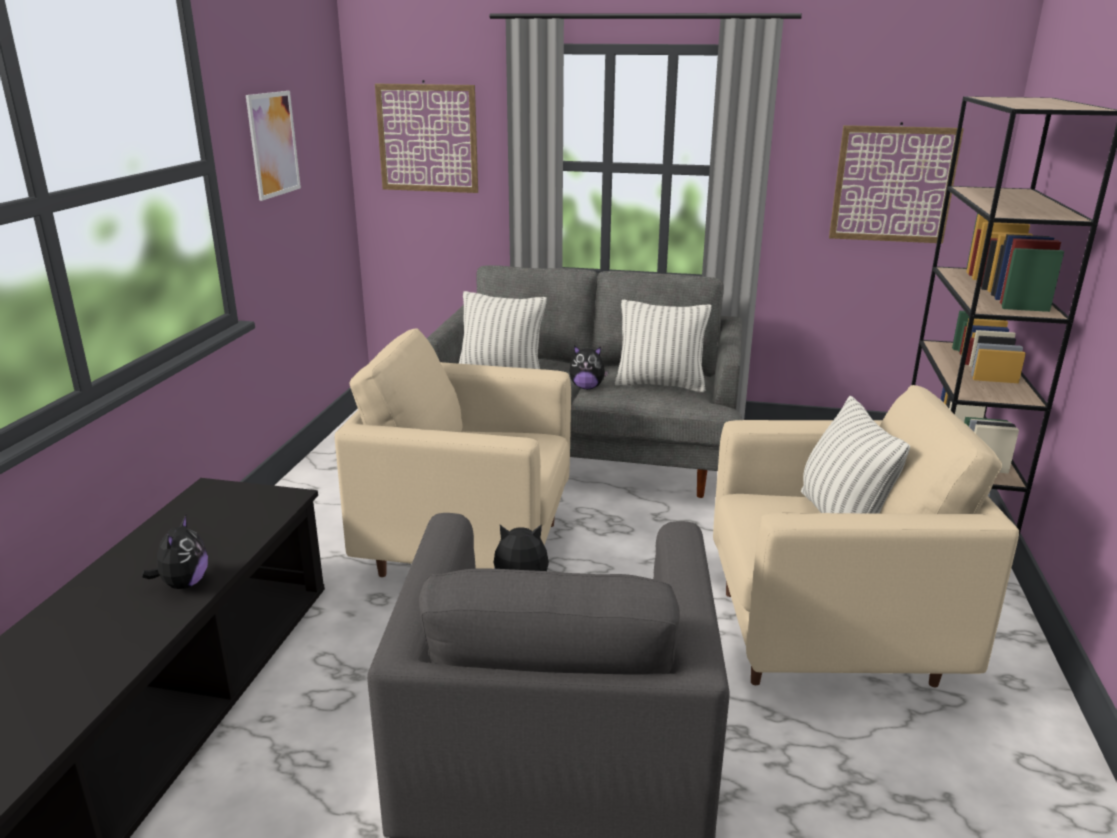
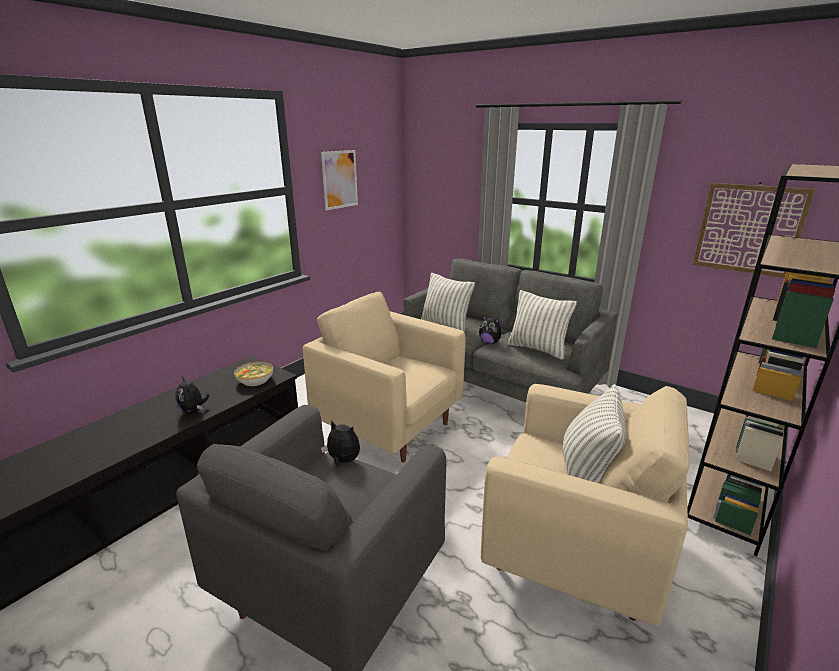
camera: 25 degrees right, 0 degrees up
plush toy [142,515,208,589] -> plush toy turned 120 degrees clockwise [175,377,209,414]
picture [375,80,478,193] -> none
none -> bowl [234,361,273,386]

